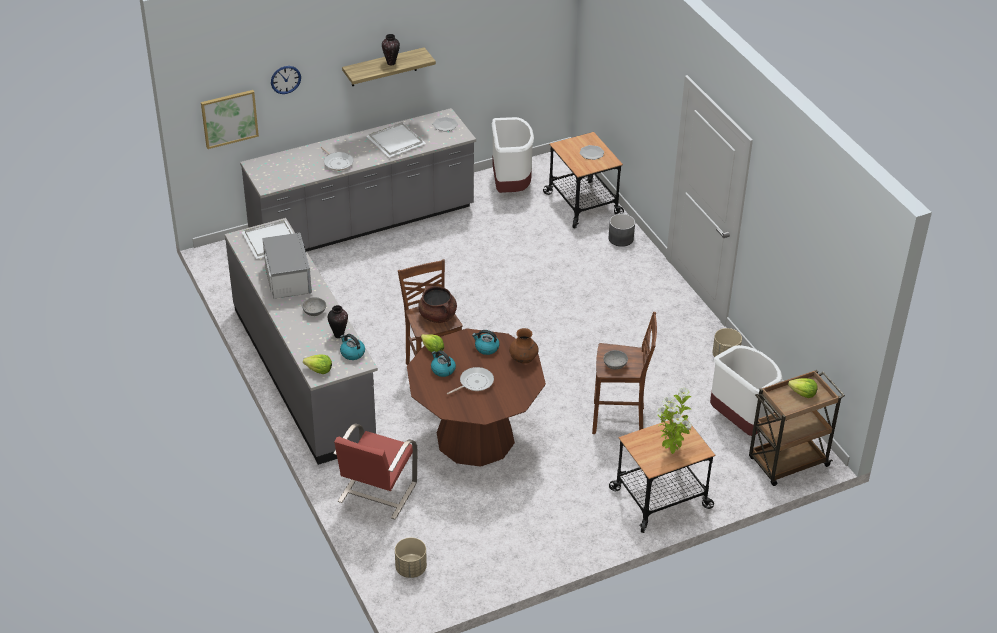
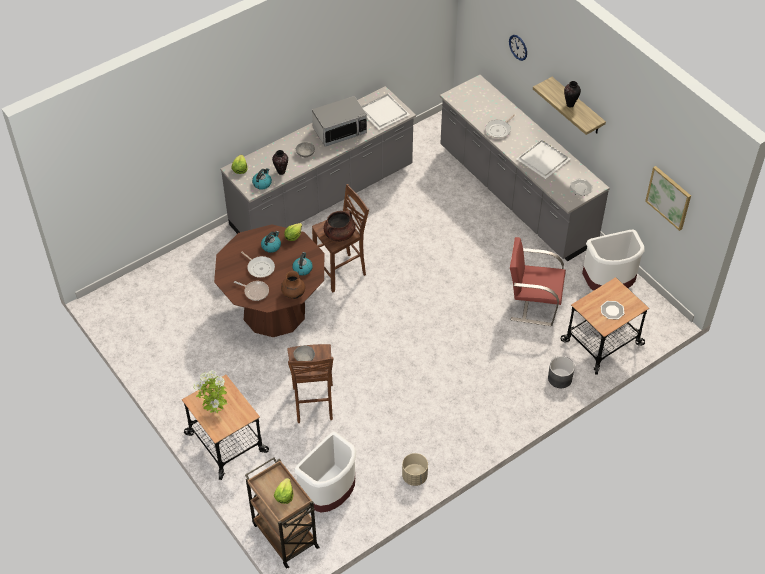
camera: 80 degrees right, 10 degrees up
picture [201,90,259,149] -> picture moved to [645,166,691,231]
red chair [333,423,417,519] -> red chair moved to [510,237,566,326]
beige planter [395,538,427,578] -> none
none -> frying pan [234,281,269,301]

